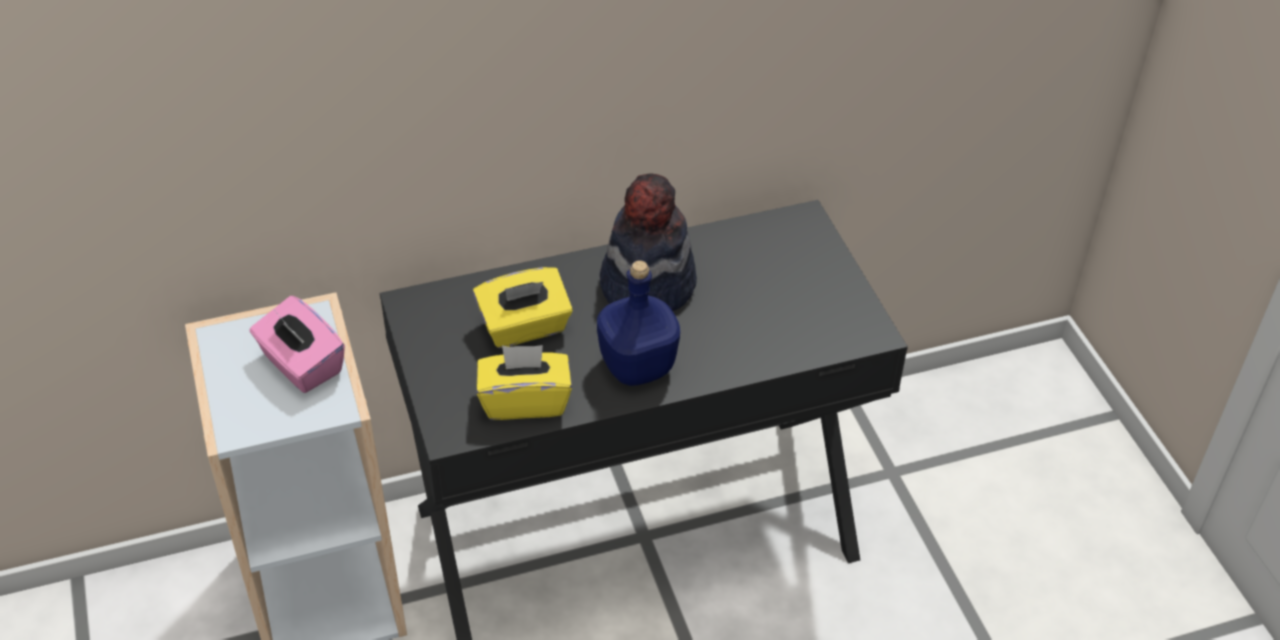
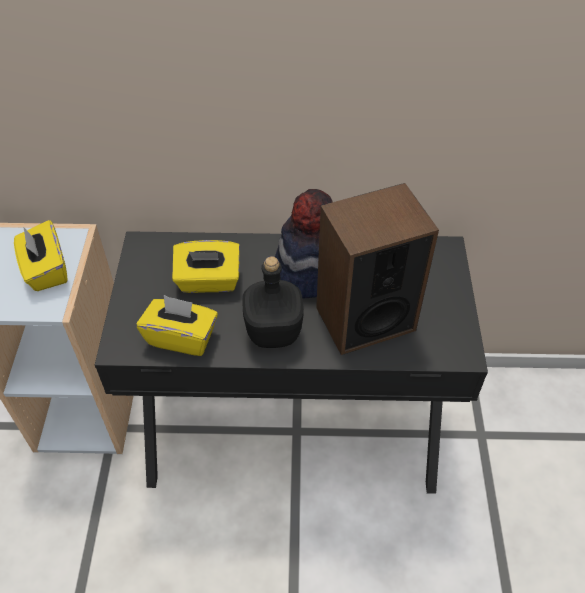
camera: 20 degrees right, 5 degrees up
pink tissue box [249,296,345,393] -> yellow tissue box [14,220,68,291]
blue bottle [597,260,680,386] -> black bottle [242,256,304,348]
none -> speaker [316,183,439,355]

